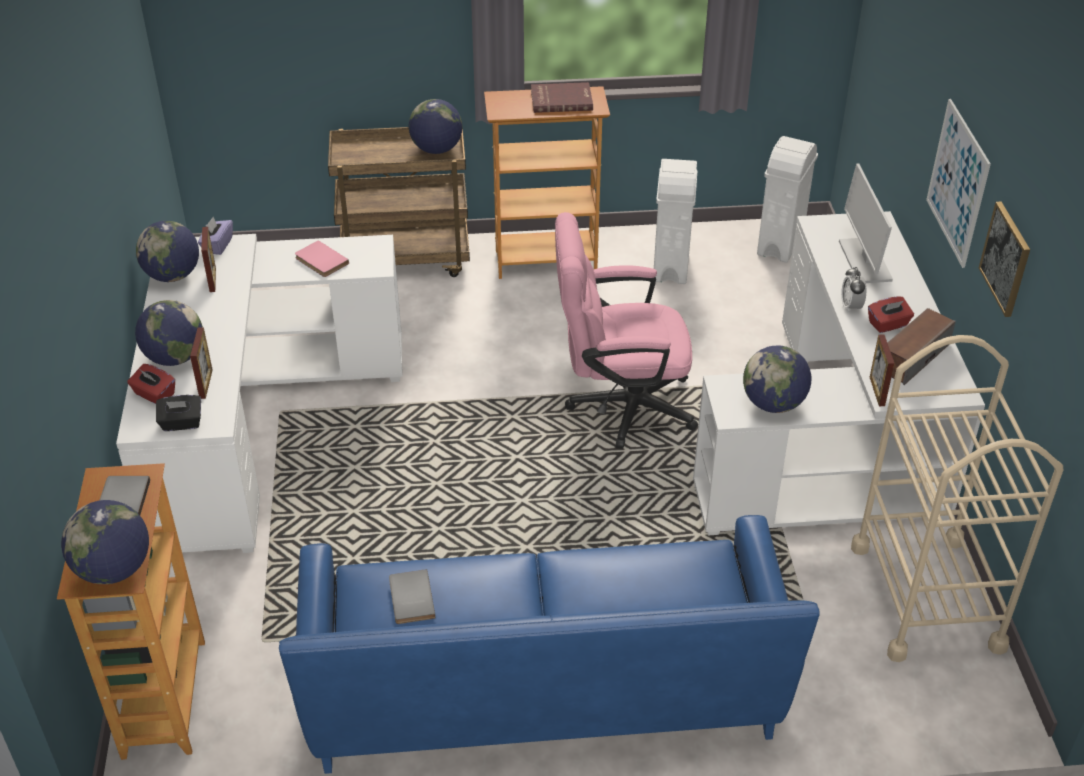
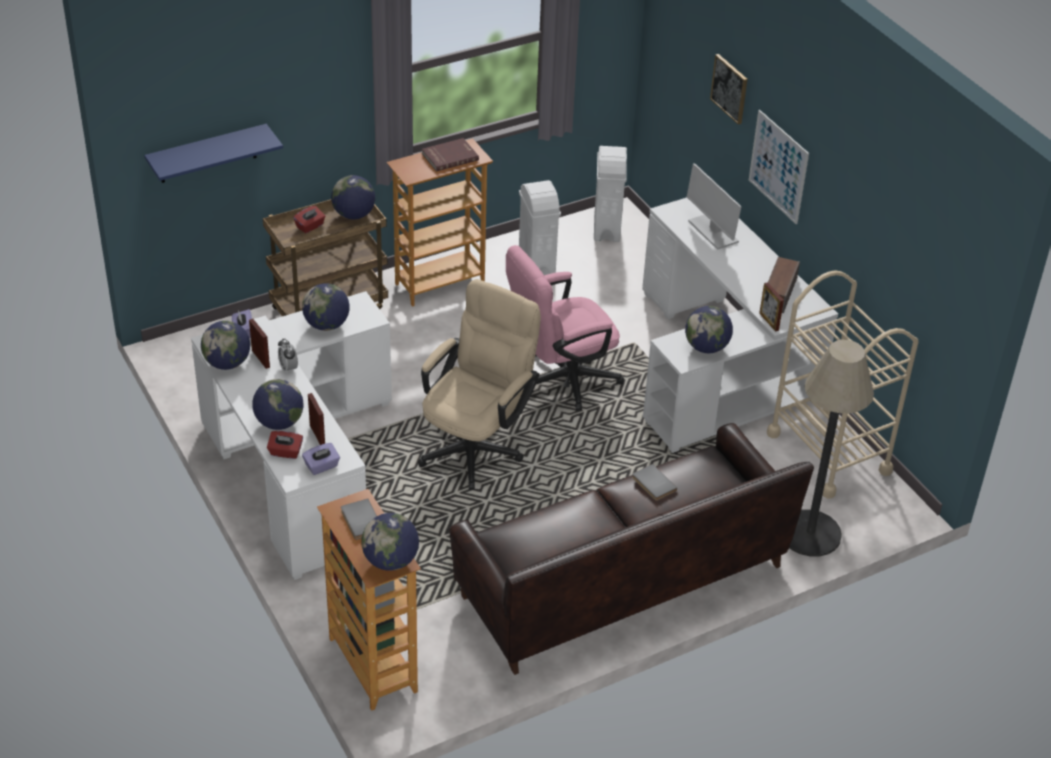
camera: 25 degrees left, 0 degrees up
black tissue box [156,395,201,431] -> purple tissue box [302,443,340,475]
blue sofa [279,515,820,774] -> brown sofa [449,423,814,675]
pink book [295,240,349,277] -> globe [302,283,350,331]
grey book [389,569,436,624] -> grey book moved to [632,464,677,501]
alarm clock [841,267,866,313] -> alarm clock moved to [278,339,298,374]
red tissue box [868,296,914,333] -> red tissue box moved to [293,206,326,233]
picture [979,202,1030,317] -> picture moved to [710,54,747,125]
none -> blue shelf [144,124,283,183]
none -> beige office chair [418,279,541,490]
none -> floor lamp [789,340,874,556]

